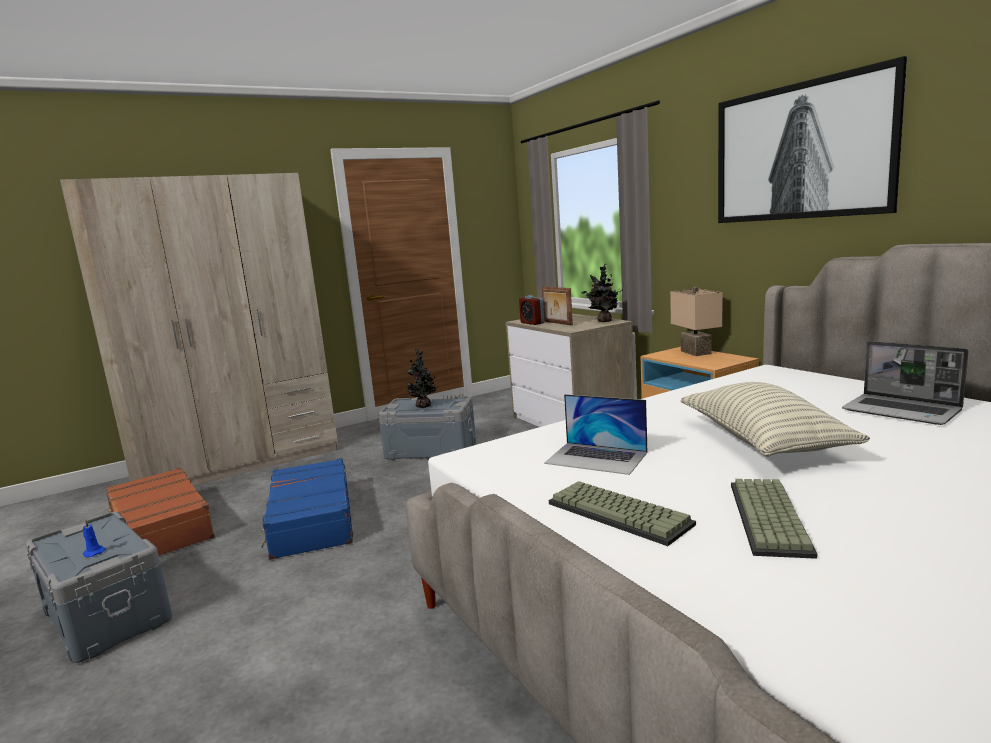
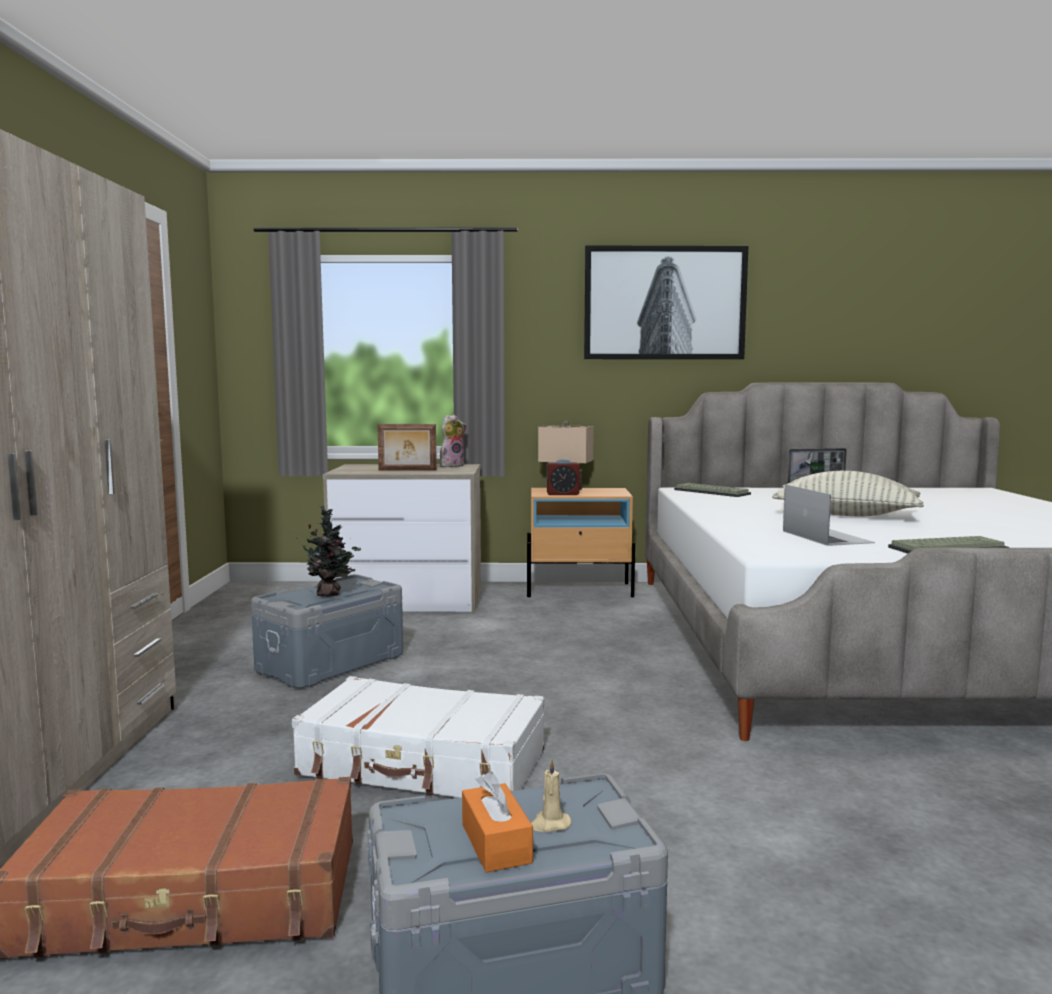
camera: 60 degrees left, 5 degrees down
blue candle [83,519,106,557] -> beige candle [531,758,571,832]
blue suitcase [261,458,353,560] -> white suitcase [292,676,545,798]
alarm clock [519,295,545,325] -> alarm clock moved to [547,459,580,495]
laptop [544,394,648,475] -> laptop turned 75 degrees counterclockwise [783,484,875,546]
potted plant [581,264,623,322] -> plush toy [440,415,467,467]
keyboard [731,479,817,559] -> keyboard moved to [674,483,751,497]
none -> orange tissue box [462,771,533,873]

